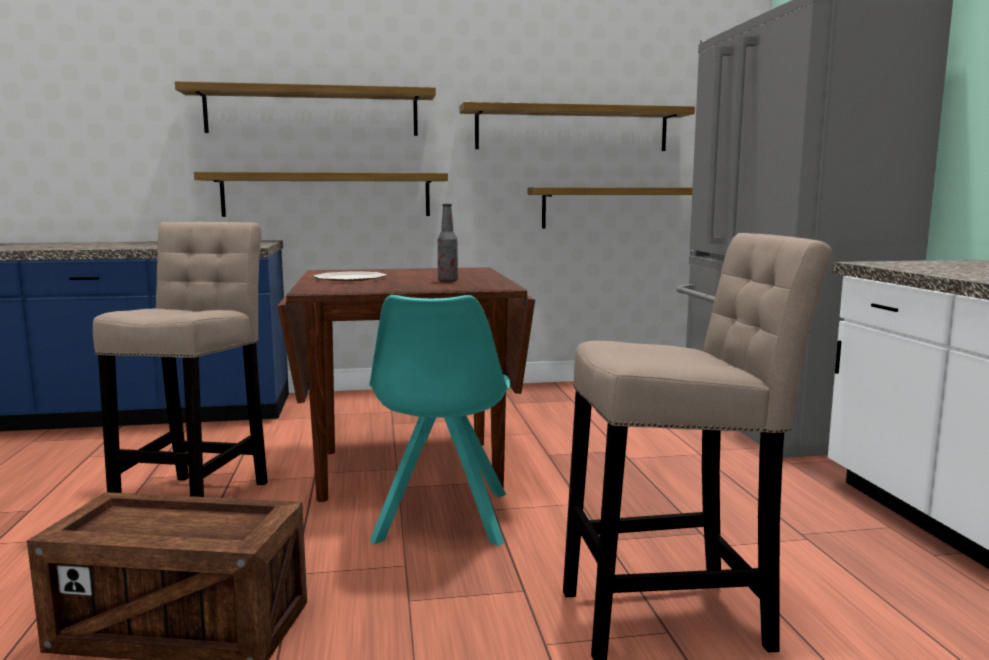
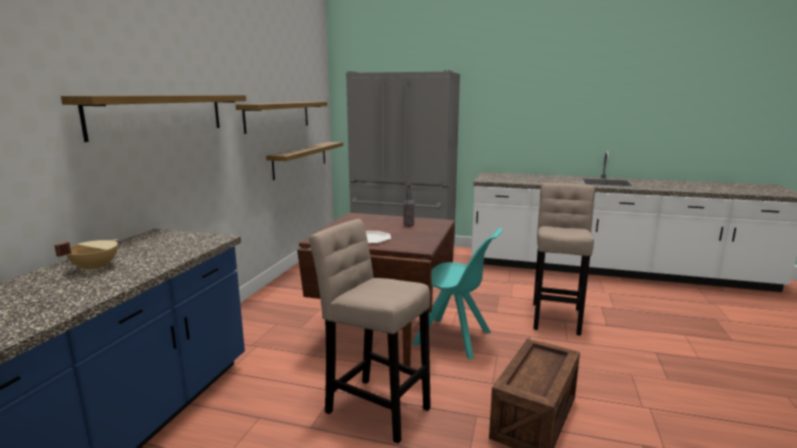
camera: 65 degrees left, 5 degrees up
shelf [194,172,448,217] -> none
none -> beige cooking pot [54,239,118,272]

